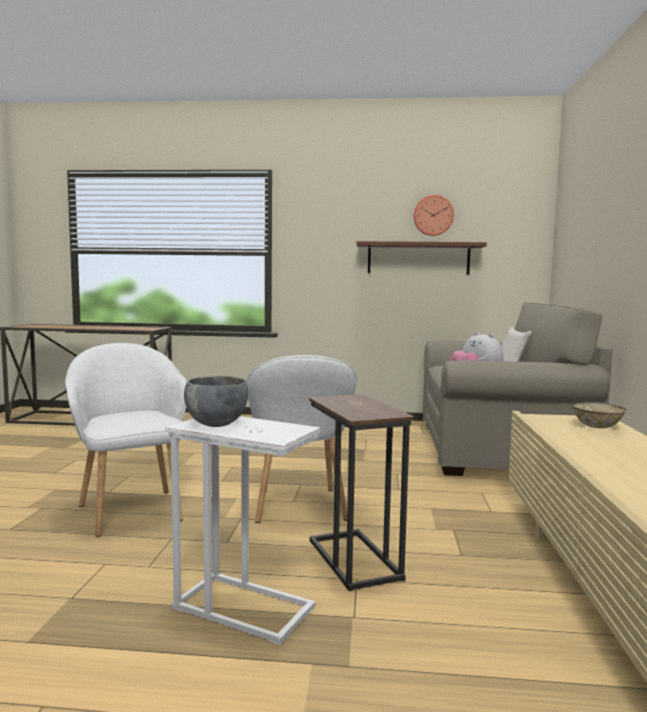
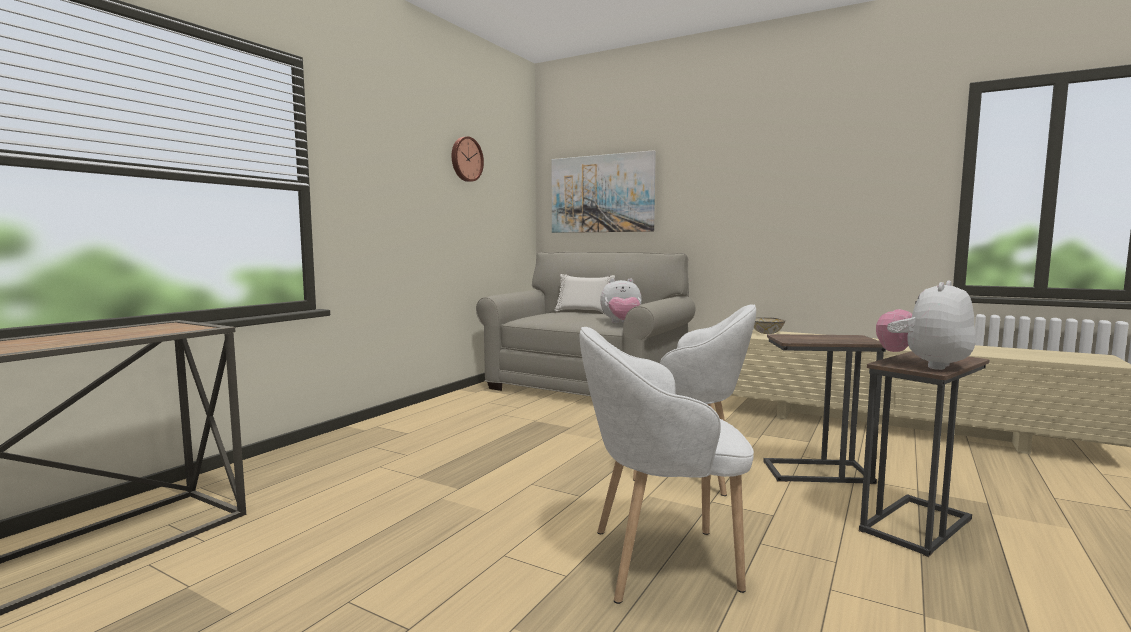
camera: 65 degrees left, 0 degrees up
white side table [166,416,321,645] -> brown side table [859,351,989,557]
grey bowl [184,376,248,427] -> plush toy [876,281,976,370]
brown shelf [356,241,487,274] -> none
none -> picture [552,150,656,233]

